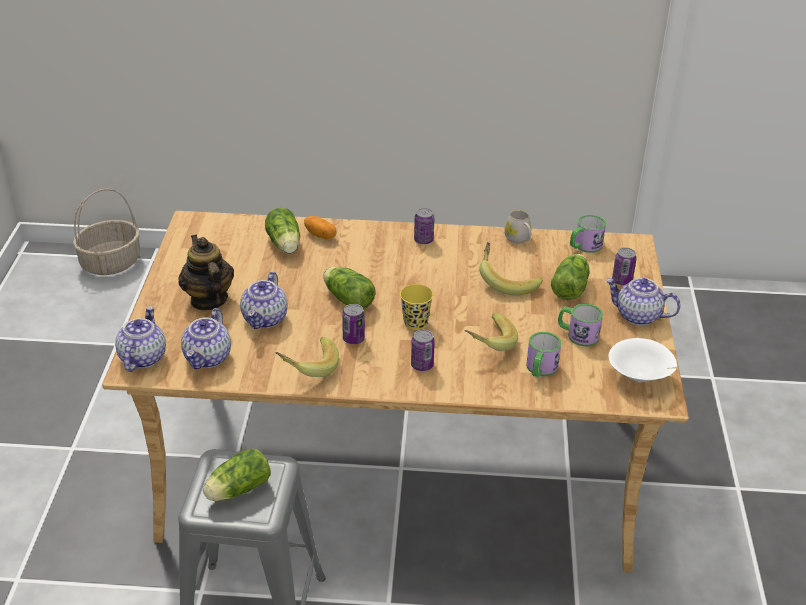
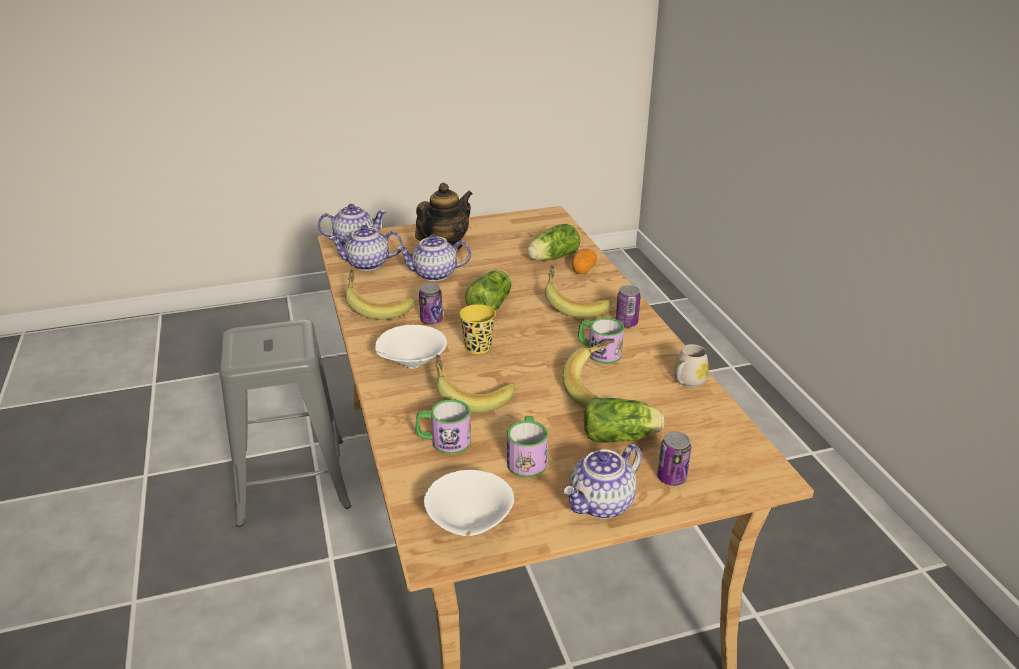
camera: 70 degrees right, 5 degrees down
basket [73,188,140,275] -> none
lettuce [203,449,271,501] -> none
can [411,330,435,371] -> white bowl [375,325,447,369]
mug [570,215,606,253] -> mug moved to [578,318,624,364]
teapot [605,278,681,326] -> teapot turned 135 degrees counterclockwise [563,444,642,519]
none -> banana [545,266,612,318]

